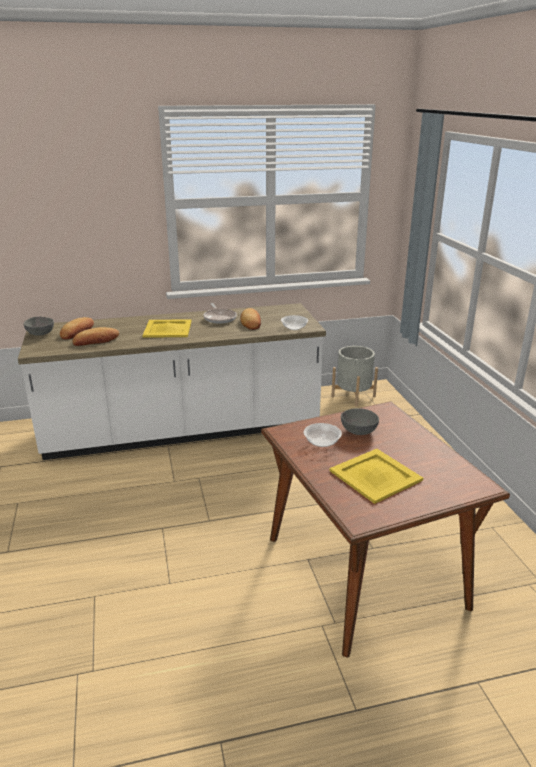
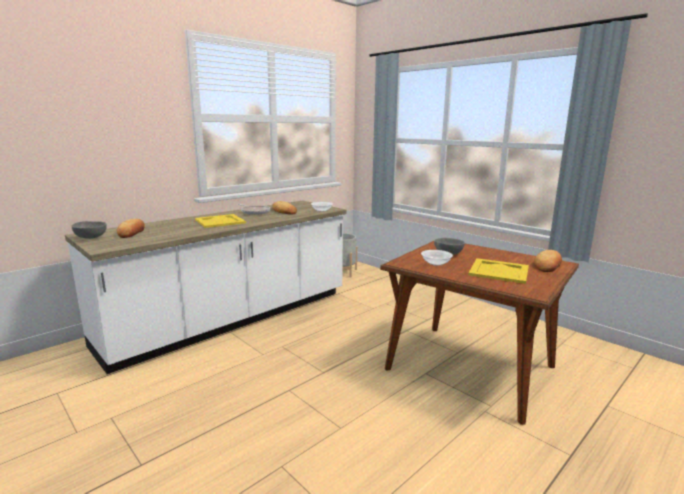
camera: 30 degrees left, 10 degrees down
bread [73,327,119,346] -> bread moved to [534,250,562,272]

